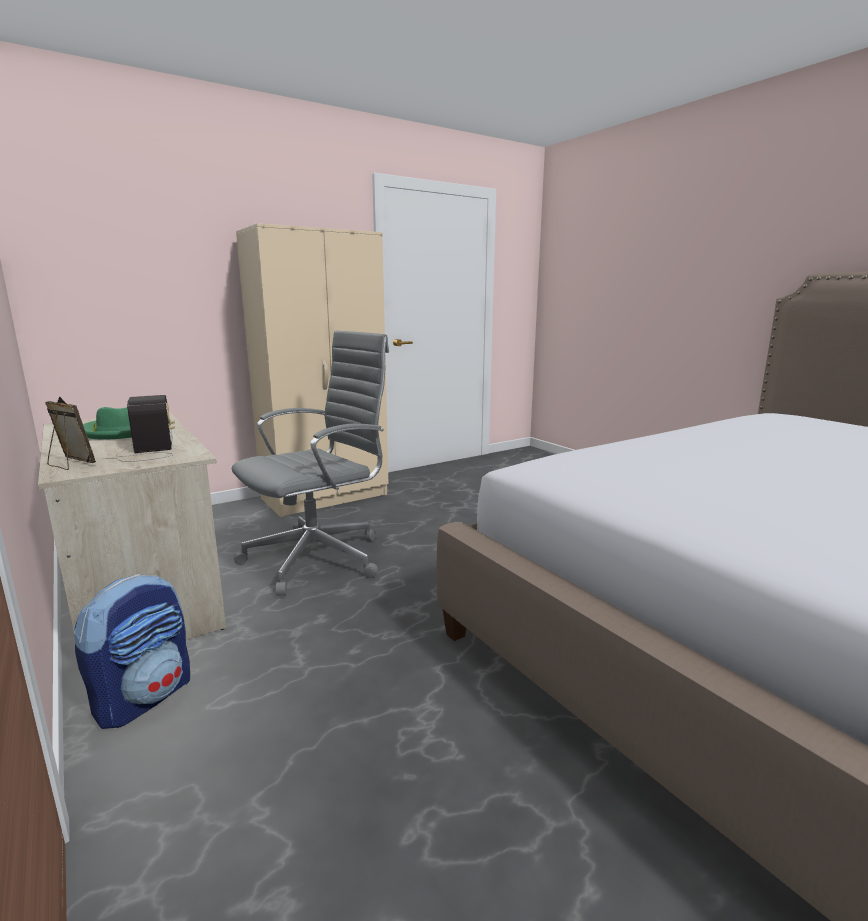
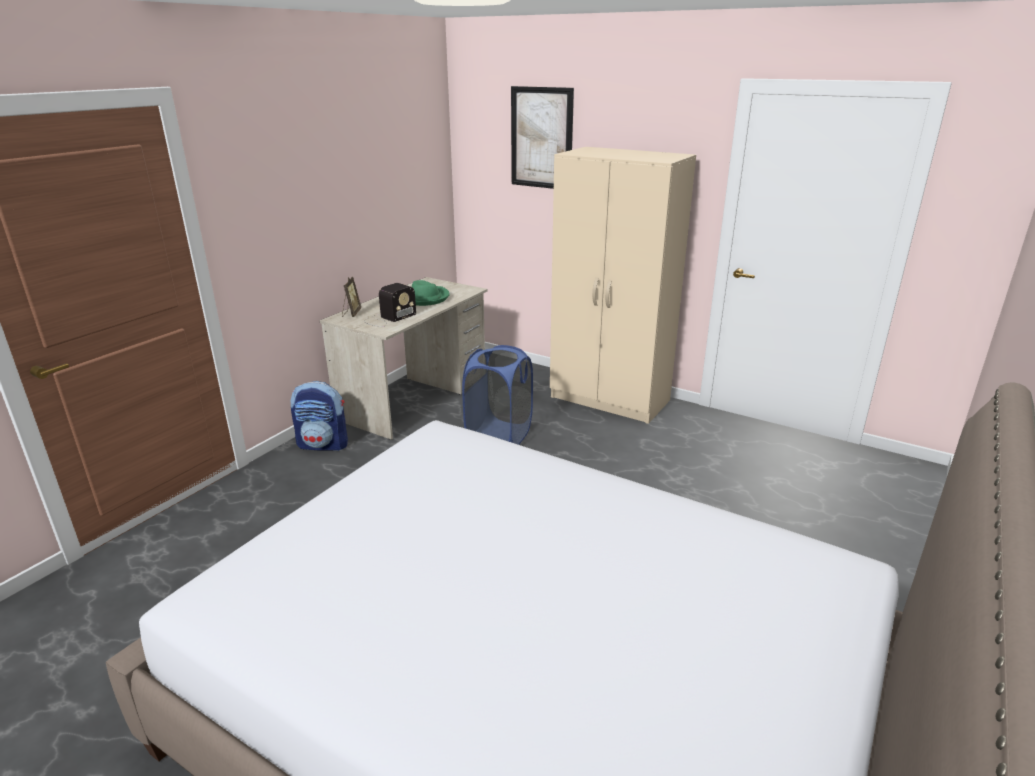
camera: 65 degrees right, 10 degrees up
grey office chair [232,331,389,596] -> blue laundry basket [462,345,533,445]
none -> picture [511,86,574,189]

